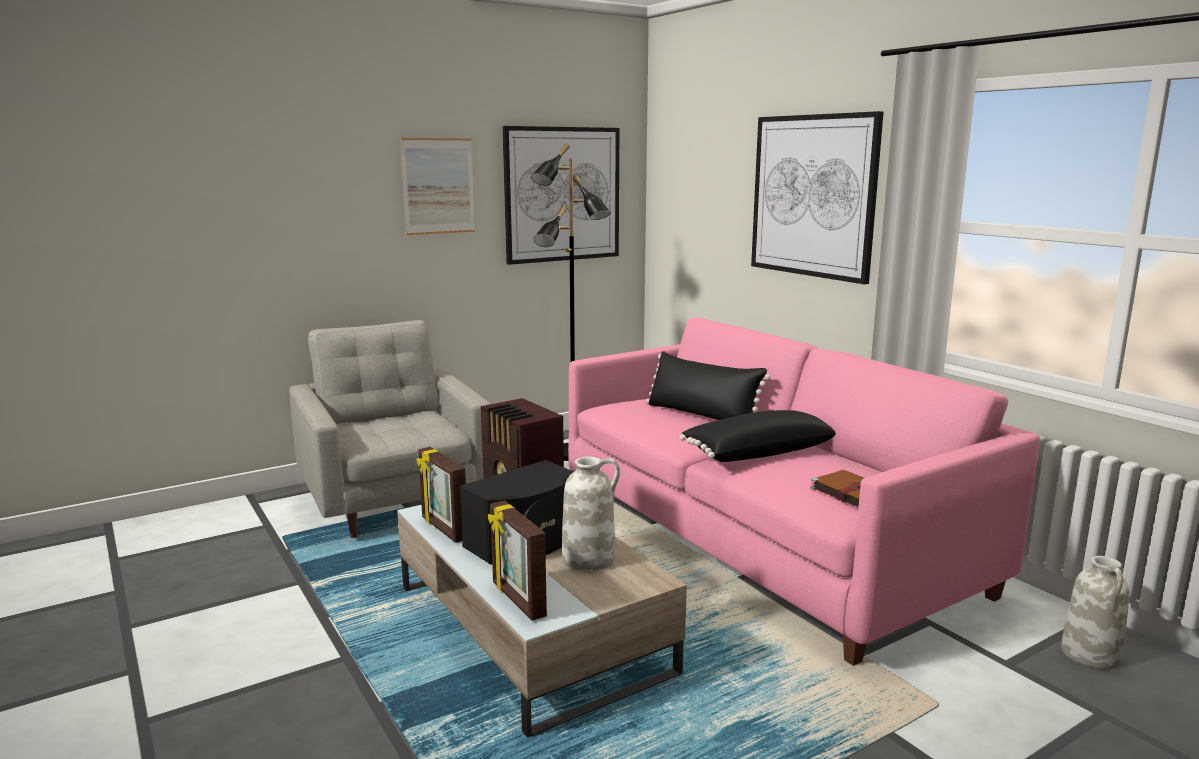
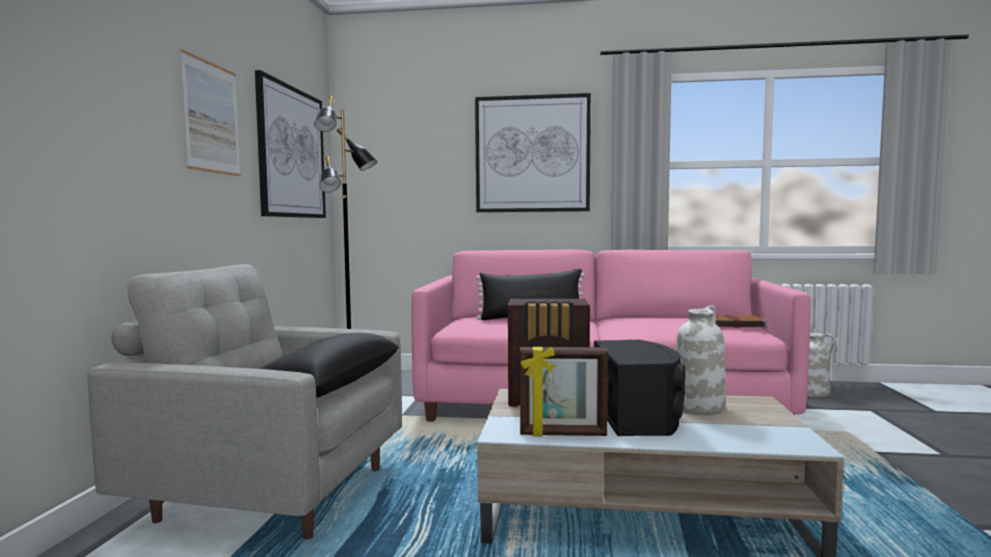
camera: 50 degrees left, 10 degrees down
picture frame [488,500,547,621] -> none
black pillow [680,410,836,462] -> black pillow moved to [260,333,399,398]

